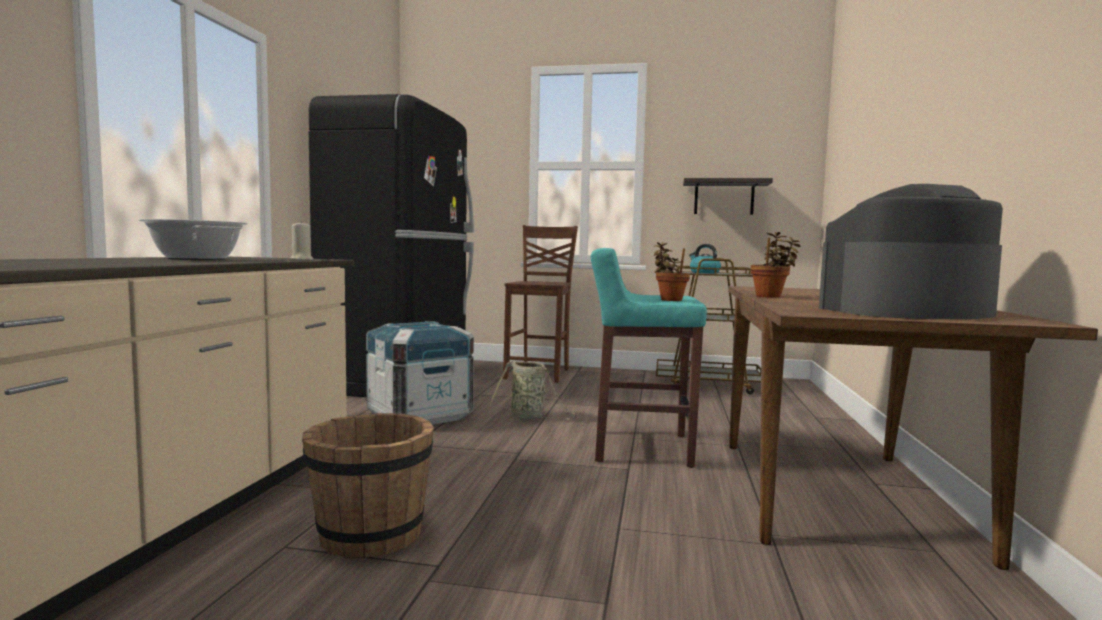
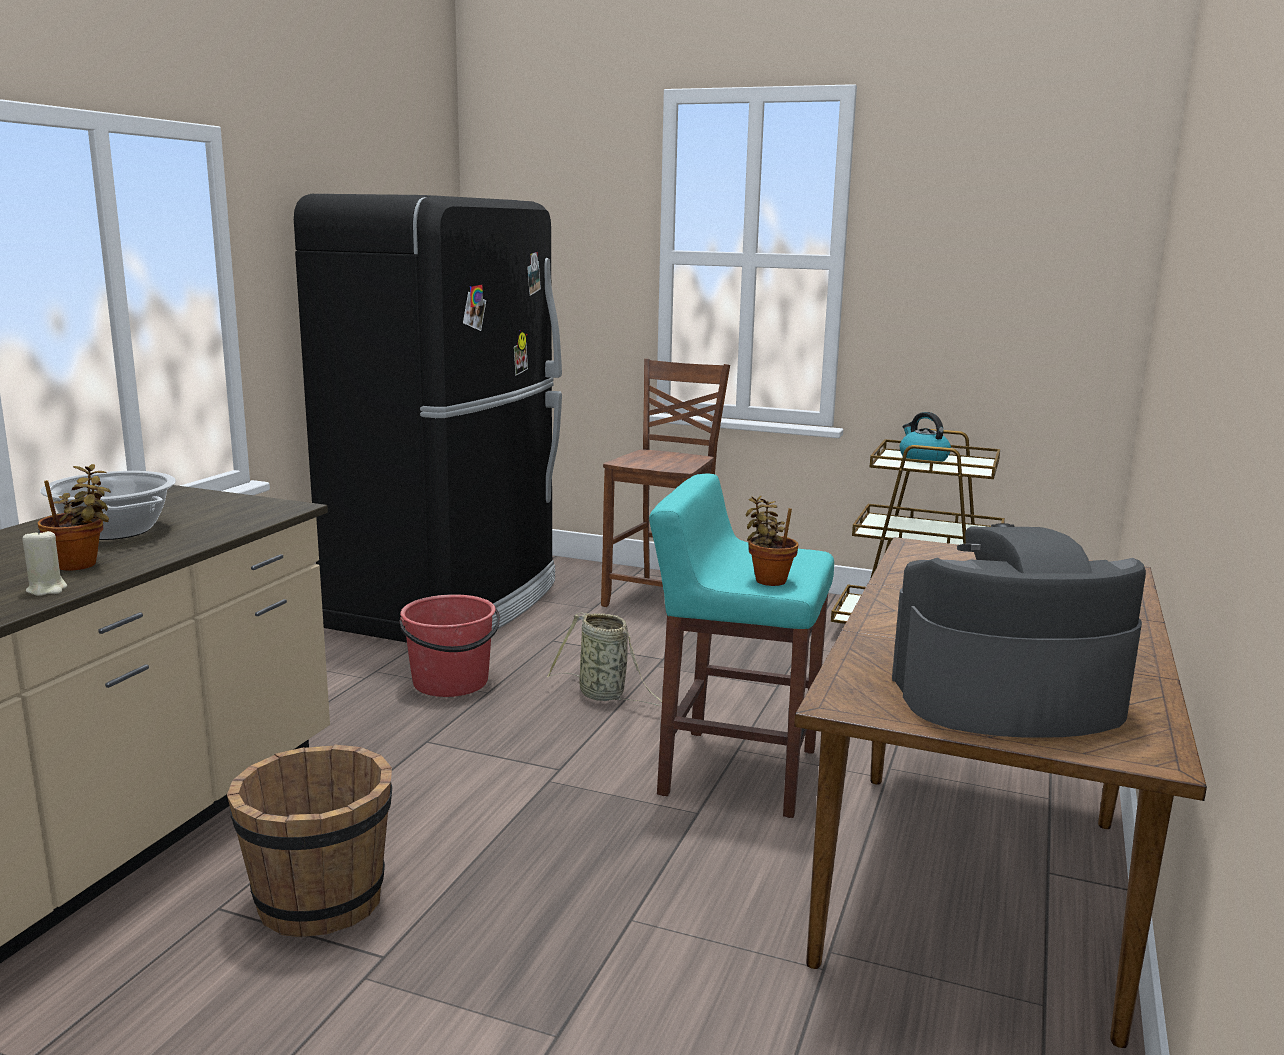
camera: 10 degrees right, 10 degrees up
beige candle [290,221,314,260] -> beige candle moved to [22,528,67,596]
crate [366,321,474,425] -> red bucket [399,594,500,697]
shelf [683,178,773,215] -> none
potted plant [751,232,800,298] -> potted plant moved to [38,464,111,571]

